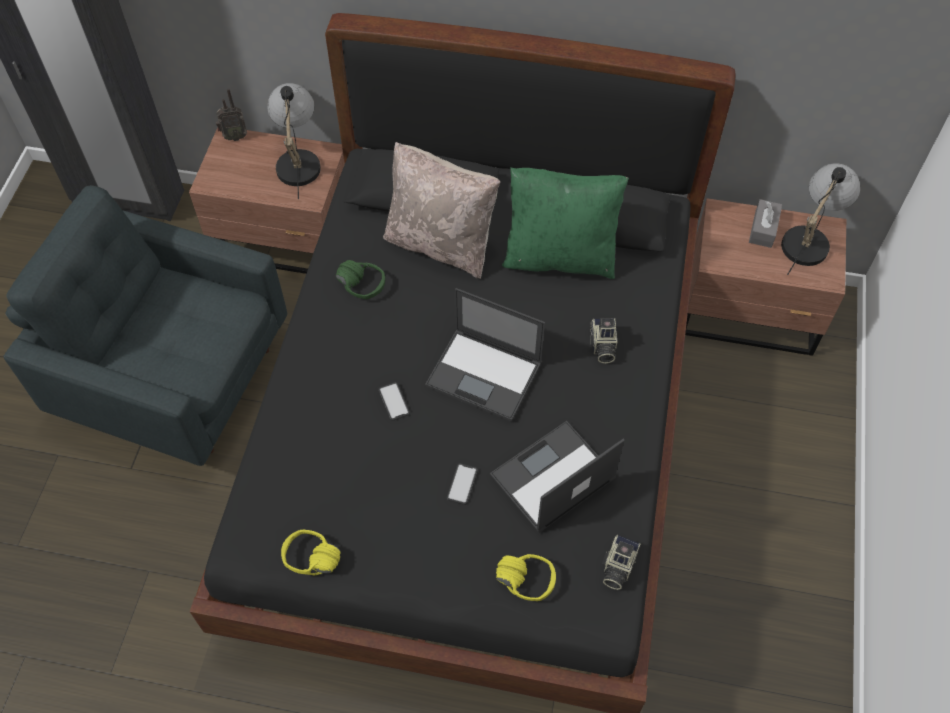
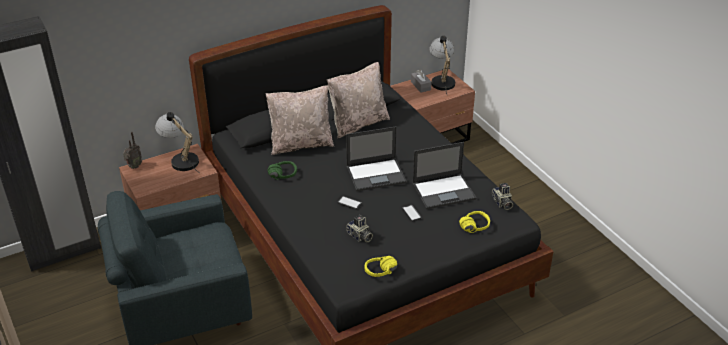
camera: 40 degrees left, 20 degrees down
laptop [490,421,624,533] -> laptop turned 120 degrees counterclockwise [412,142,476,209]
green pillow [502,167,629,279] -> beige pillow [327,62,390,138]
camera [590,318,617,364] -> camera moved to [346,215,373,242]

